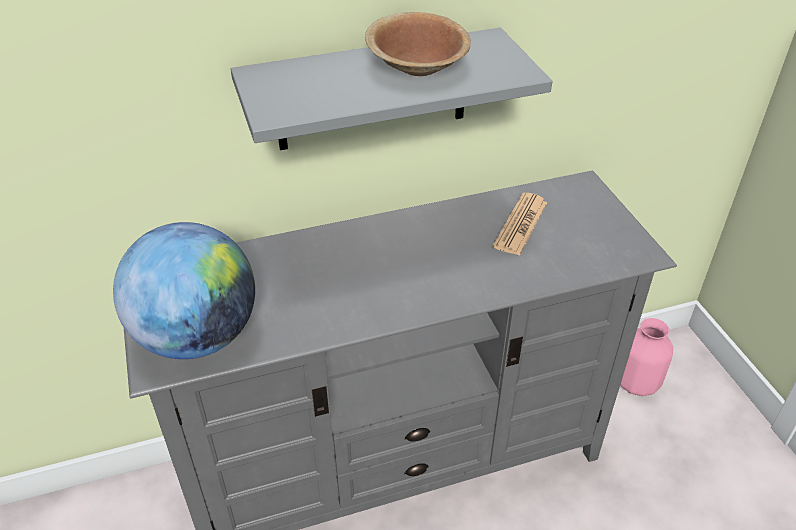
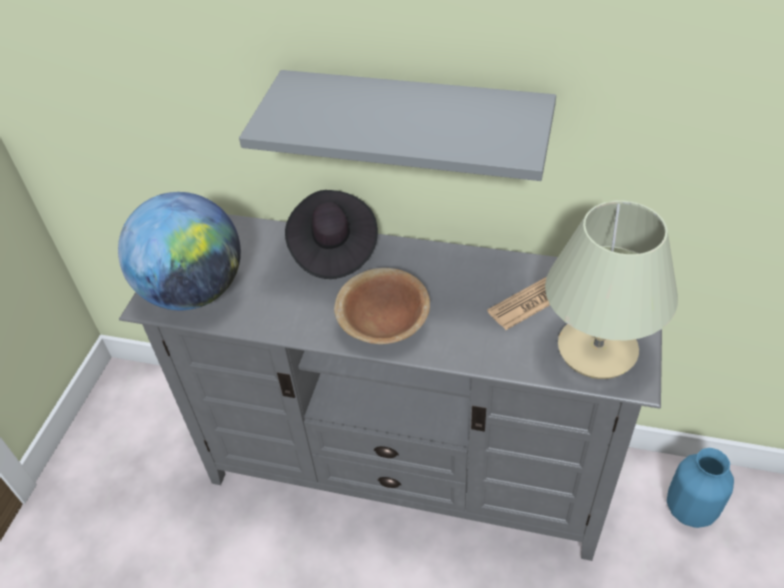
camera: 35 degrees right, 5 degrees up
brown bowl [365,12,471,76] -> brown bowl moved to [334,268,430,344]
pink vase [620,318,673,396] -> blue vase [667,448,734,528]
none -> black hat [285,190,378,279]
none -> beige table lamp [545,201,678,379]

